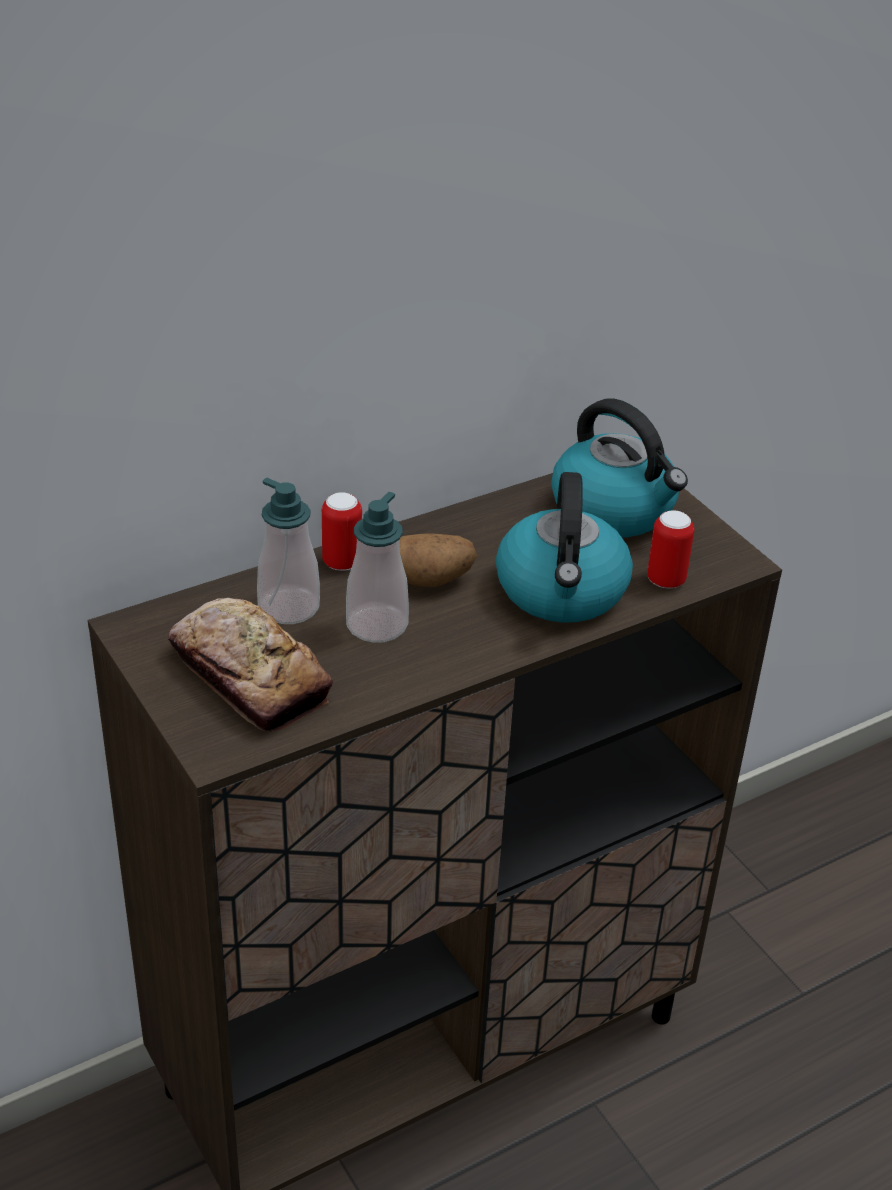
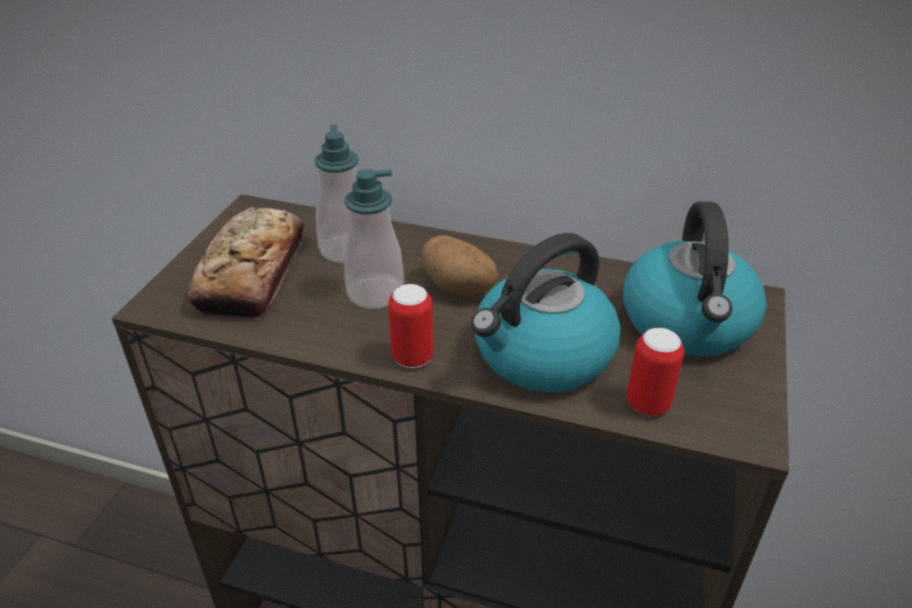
camera: 50 degrees right, 0 degrees up
can [322,492,362,571] -> can moved to [388,284,434,368]

